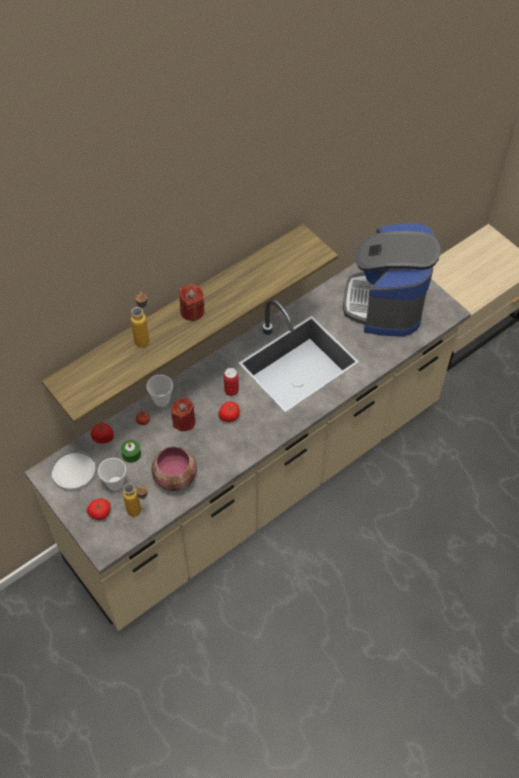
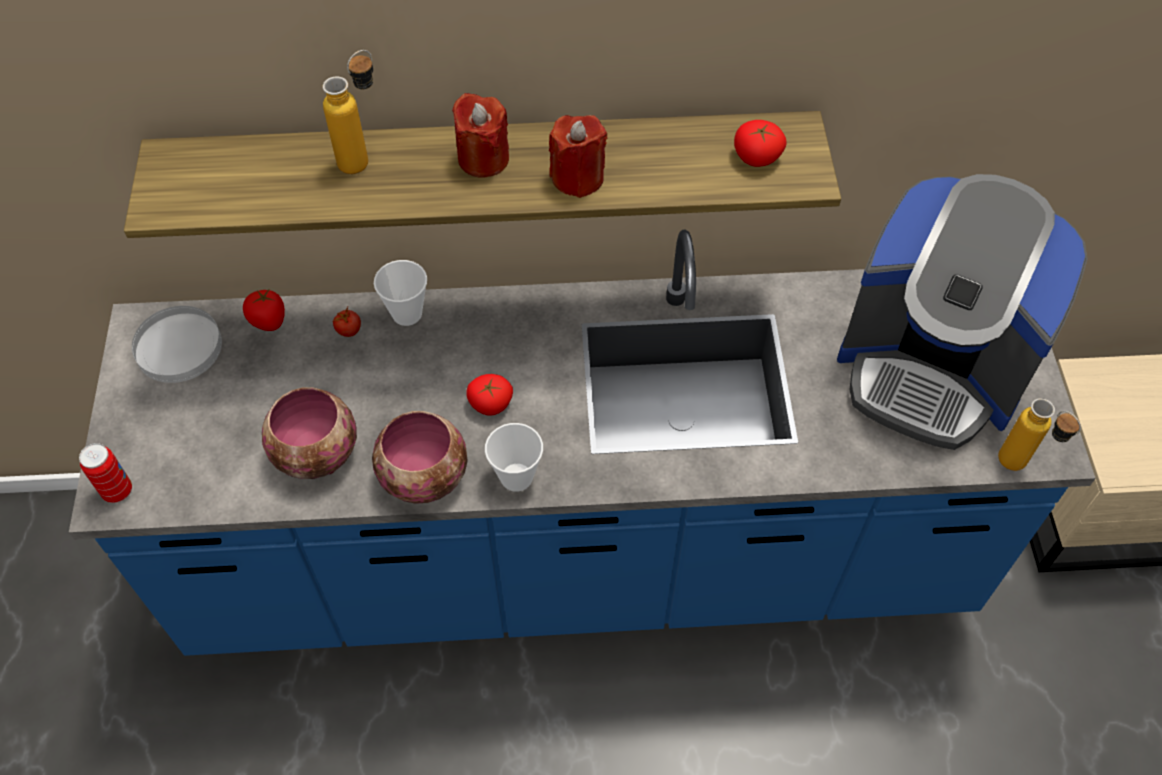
camera: 35 degrees right, 0 degrees up
beige counter [25,263,471,631] -> blue counter [69,230,1096,656]
tomato [87,498,111,520] -> tomato moved to [734,120,787,167]
cup [98,458,126,491] -> cup moved to [485,423,543,492]
green candle [121,440,141,463] -> none
bottle [123,483,148,517] -> bottle moved to [998,398,1081,471]
red candle [171,397,195,431] -> red candle moved to [549,115,607,198]
can [224,368,239,396] -> can moved to [79,443,132,503]
coffee machine [343,224,441,336] -> coffee machine turned 105 degrees counterclockwise [837,174,1088,450]
none -> bowl [372,411,468,504]

